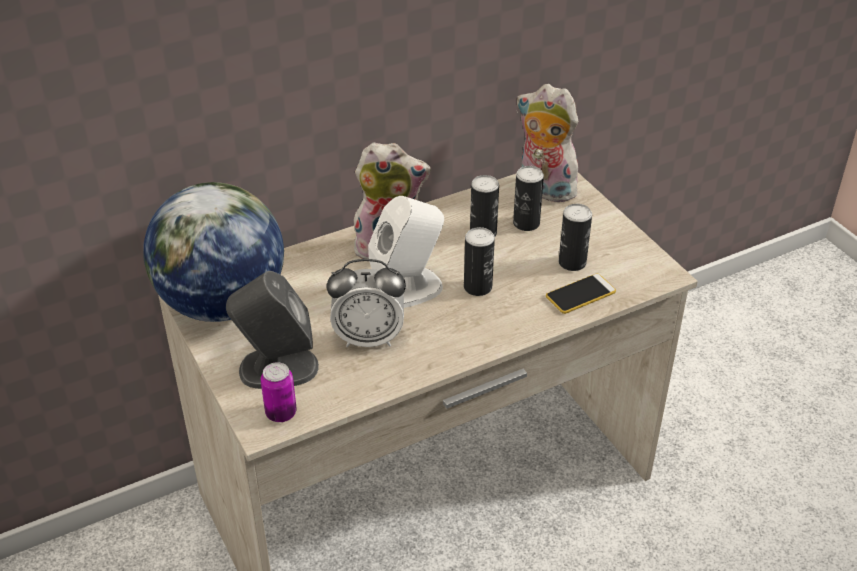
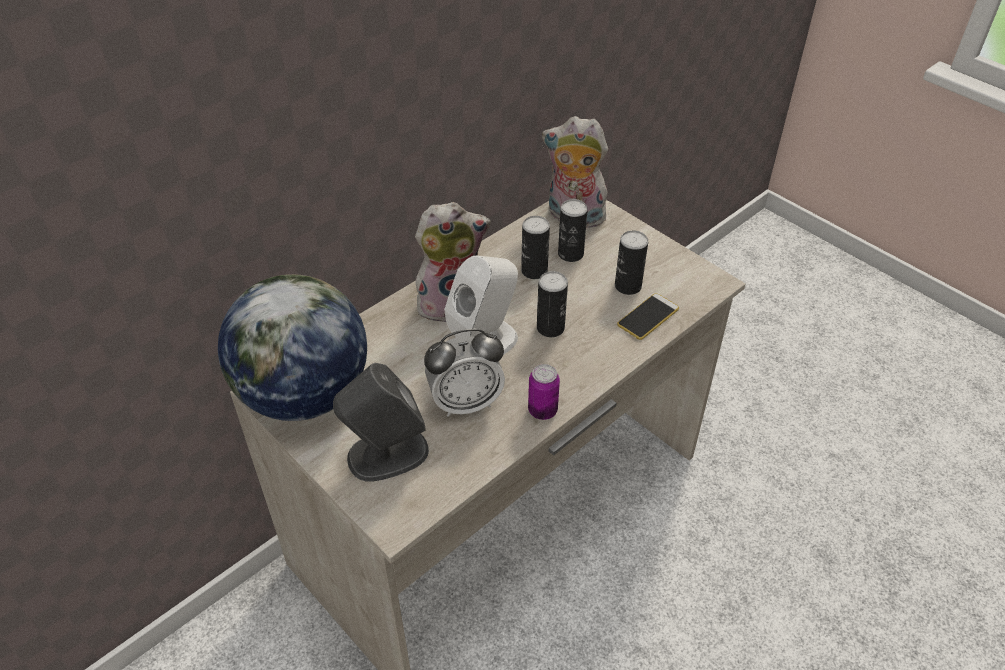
camera: 15 degrees left, 5 degrees up
can [261,362,297,422] -> can moved to [528,364,560,420]

